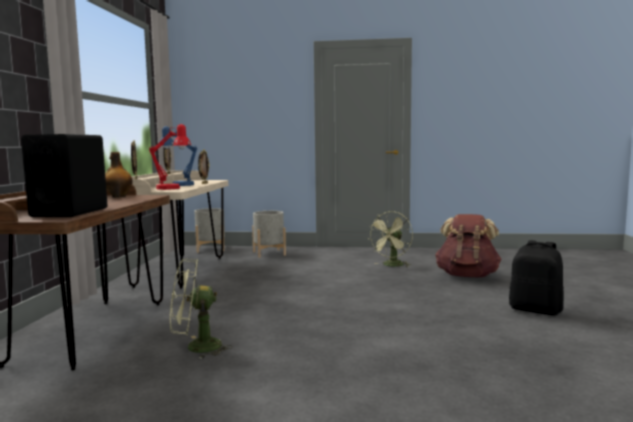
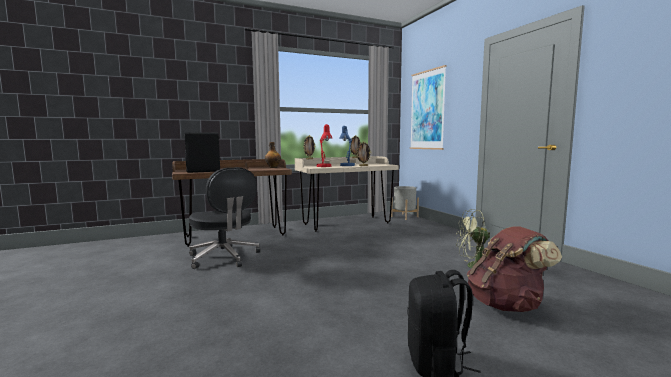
camera: 60 degrees right, 0 degrees up
green fan [170,259,232,359] -> black office chair [189,167,260,269]
grey planter [252,211,286,258] -> none
none -> picture [410,65,447,150]

